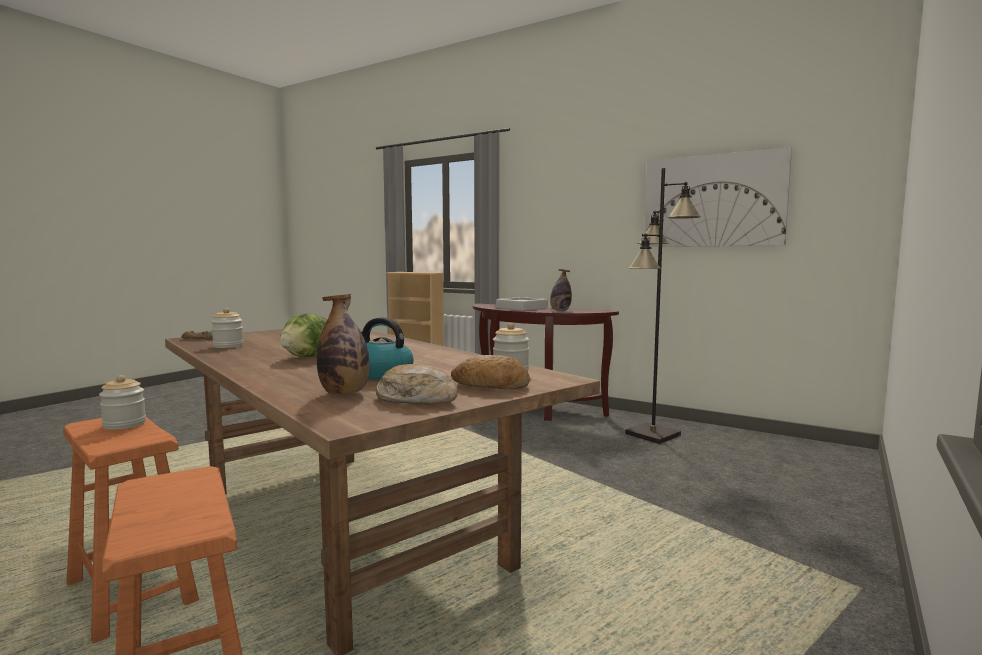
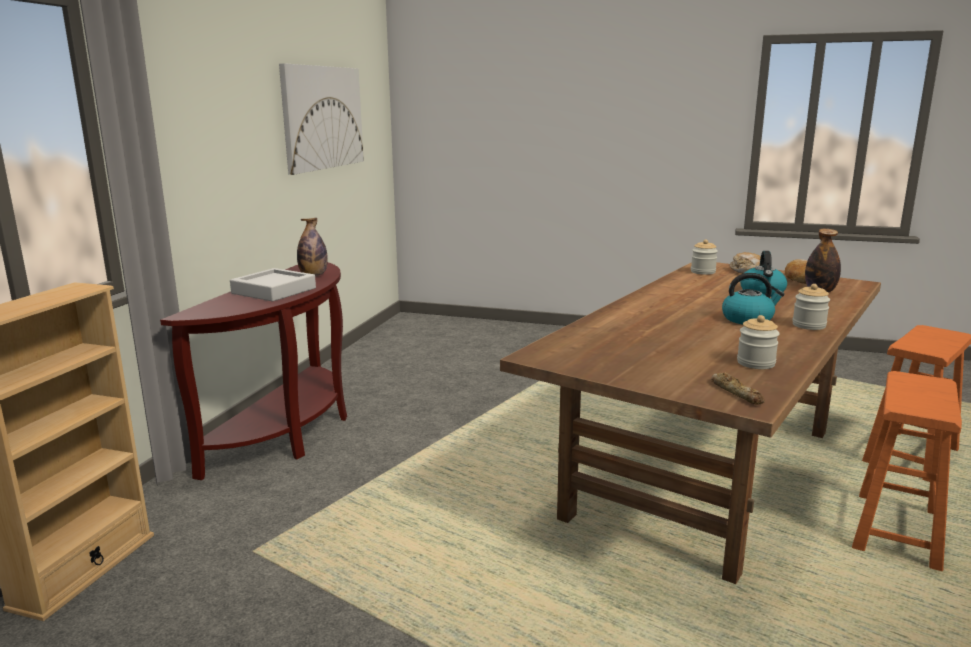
camera: 105 degrees left, 10 degrees up
jar [99,375,146,430] -> jar moved to [792,284,830,330]
lettuce [280,313,327,357] -> kettle [722,273,785,324]
black floor lamp [625,168,701,444] -> none

